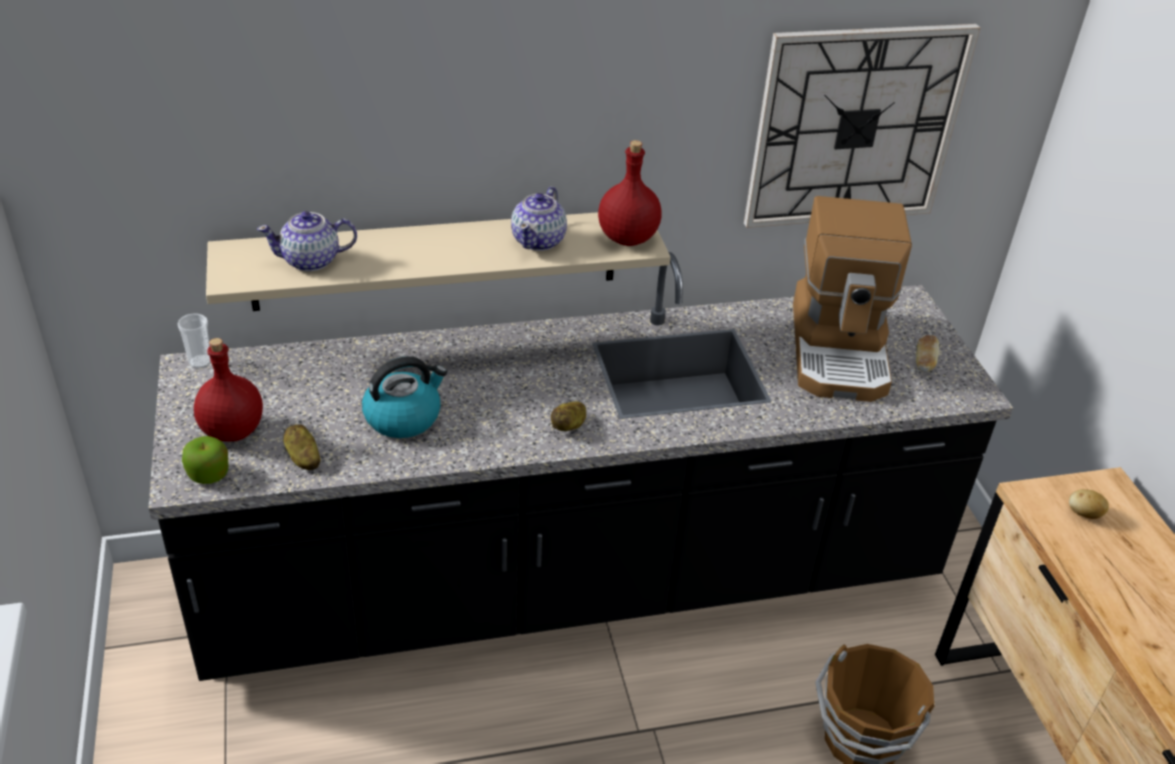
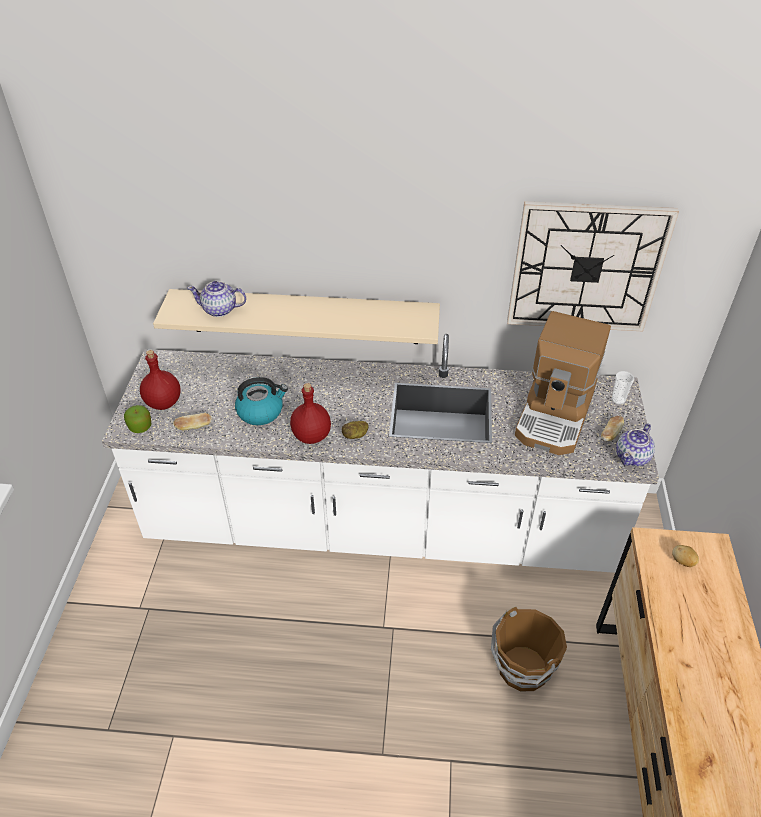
camera: 20 degrees right, 5 degrees up
black counter [148,252,1013,681] -> white counter [102,334,659,573]
cup [177,313,211,369] -> cup moved to [611,371,634,405]
potato [283,424,321,470] -> bread [174,413,212,430]
teapot [511,186,567,251] -> teapot moved to [616,424,655,466]
red bottle [598,140,662,246] -> red bottle moved to [290,383,331,444]

